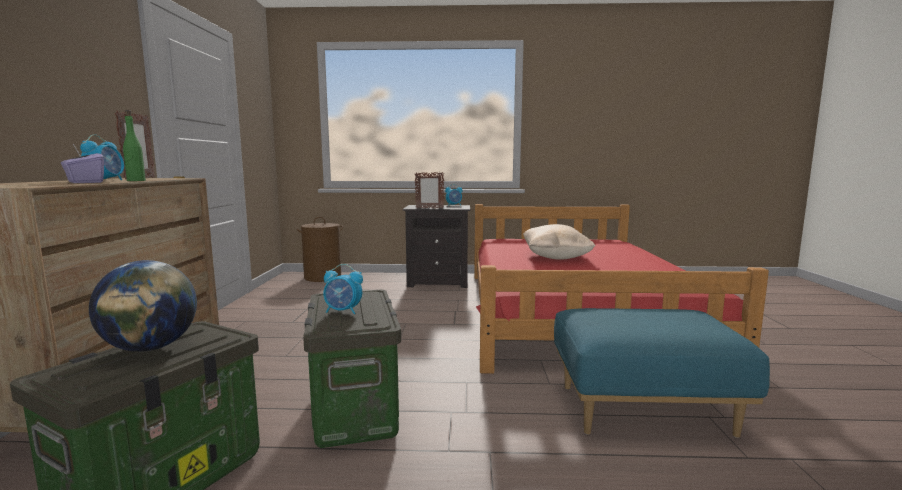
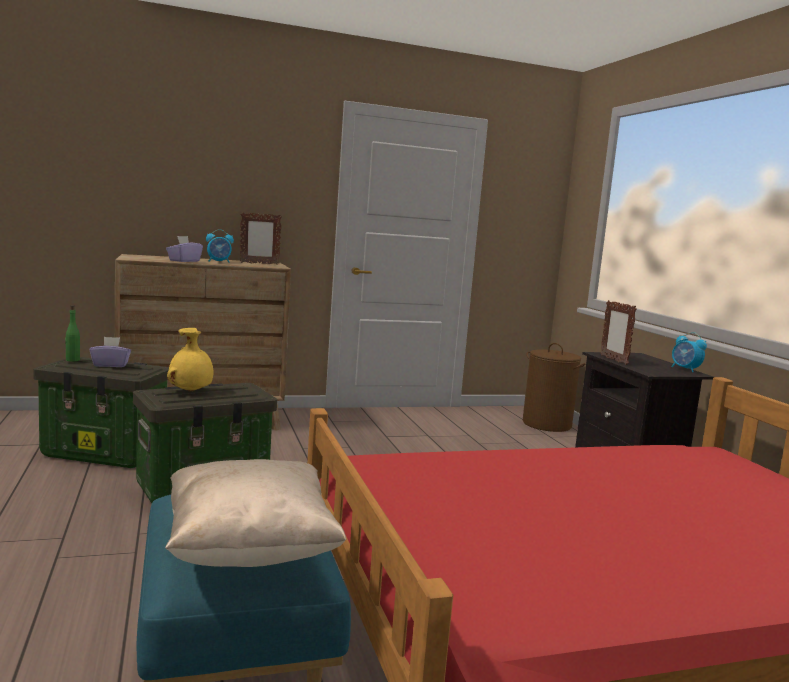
camera: 70 degrees right, 0 degrees up
globe [89,260,197,352] -> purple tissue box [90,337,131,367]
green bottle [123,110,146,181] -> green bottle moved to [65,305,80,361]
alarm clock [323,264,363,314] -> yellow vase [167,328,213,392]
beige pillow [523,224,596,260] -> beige pillow moved to [165,459,346,567]

